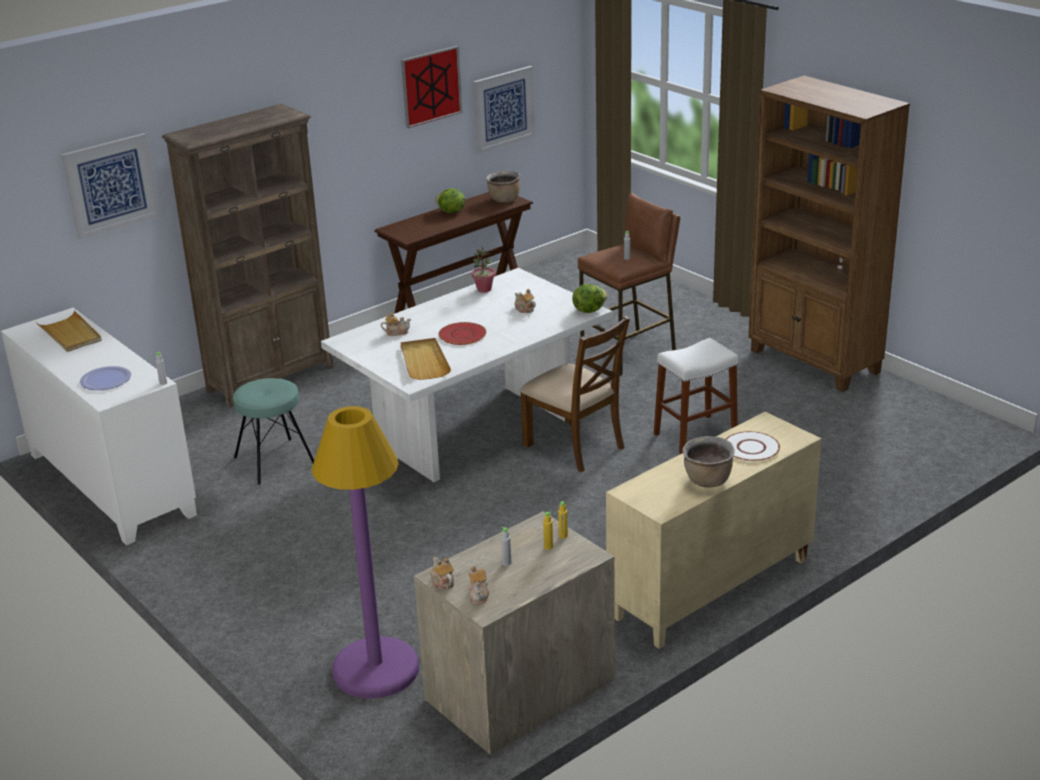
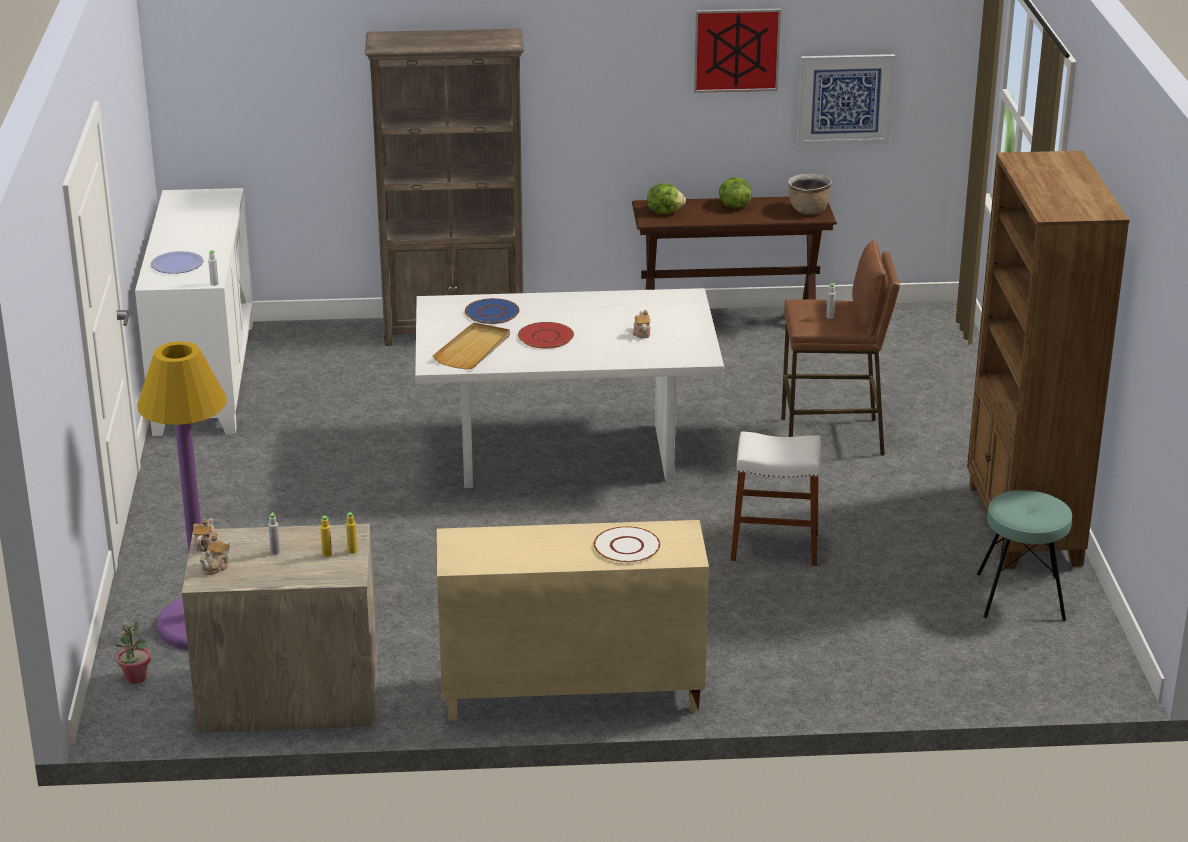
camera: 35 degrees right, 0 degrees up
beige tray [36,311,102,352] -> none
picture [61,133,160,239] -> none
turquoise stool [233,378,314,485] -> turquoise stool moved to [977,490,1072,621]
teapot [381,313,411,336] -> blue plate [465,298,520,324]
potted plant [472,246,495,293] -> potted plant moved to [115,620,151,684]
brown chair [520,316,630,472] -> none
lettuce [572,284,608,313] -> lettuce moved to [647,183,686,214]
brown cooking pot [682,436,735,487] -> none

